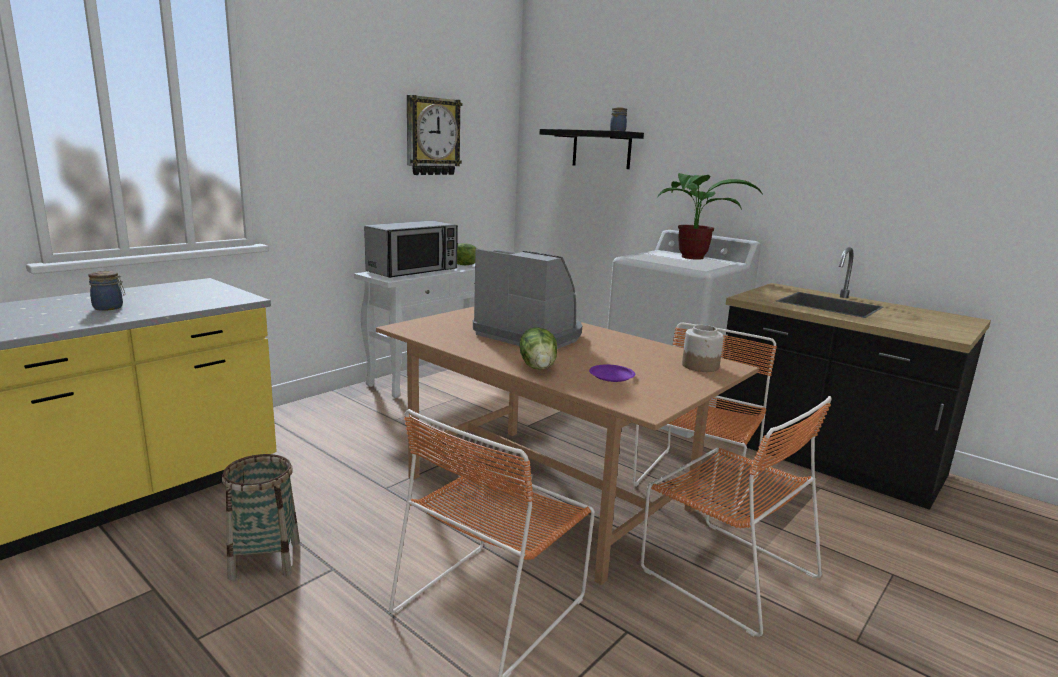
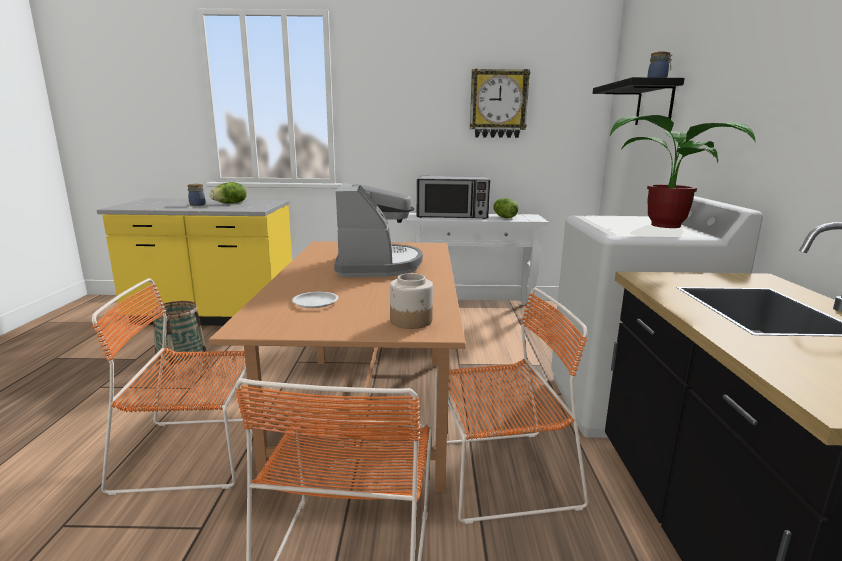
camera: 50 degrees right, 0 degrees up
lettuce [520,327,557,369] -> lettuce moved to [209,182,247,204]
purple plate [589,365,635,382] -> white plate [292,292,338,308]

